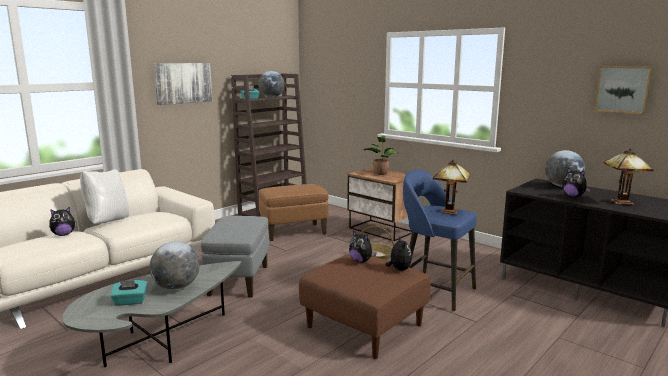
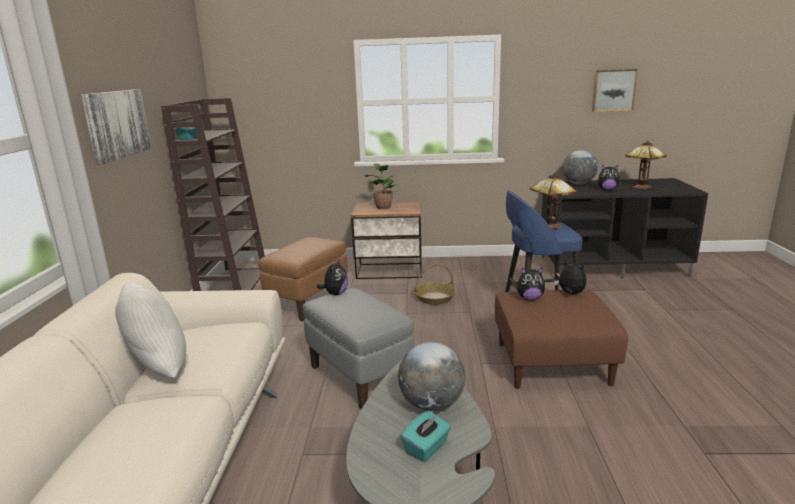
camera: 40 degrees left, 5 degrees up
plush toy [49,207,76,236] -> plush toy moved to [317,258,348,295]
globe [258,71,285,98] -> none

